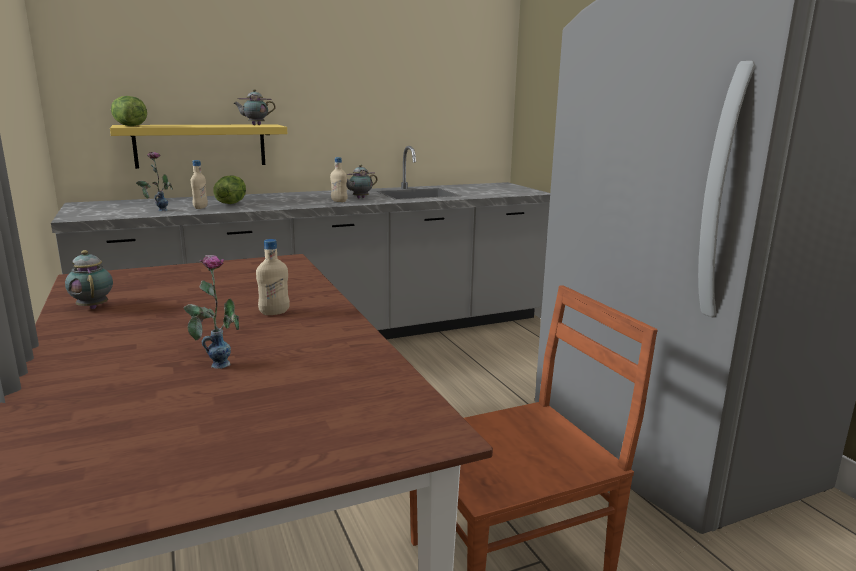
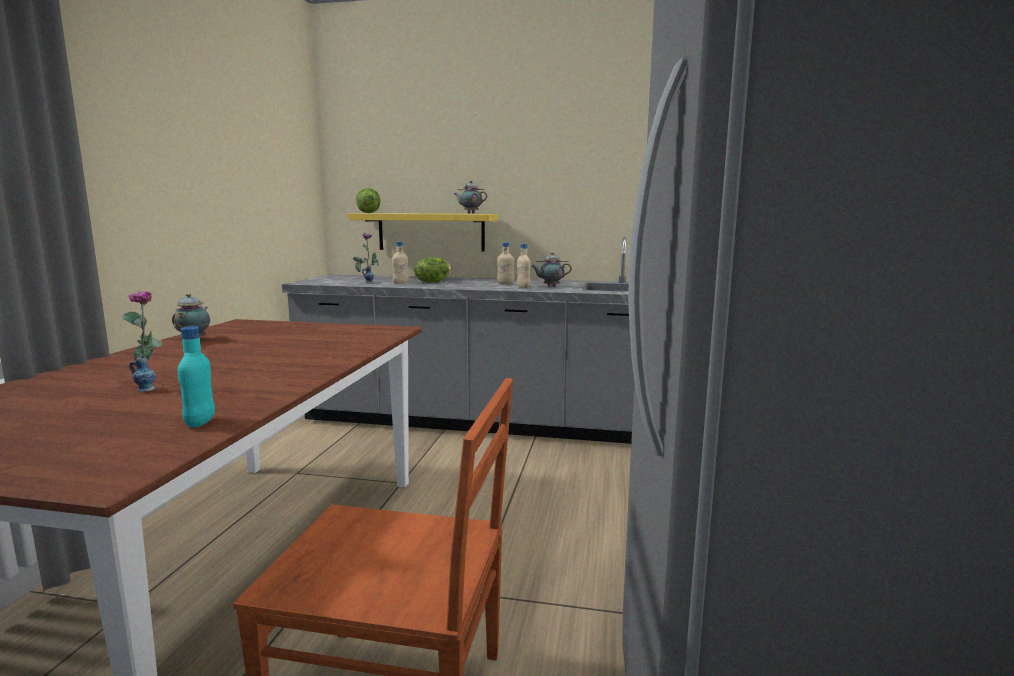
camera: 35 degrees right, 5 degrees down
beige bottle [256,239,290,315] -> beige bottle moved to [497,242,514,285]
none -> turquoise bottle [177,326,215,428]

